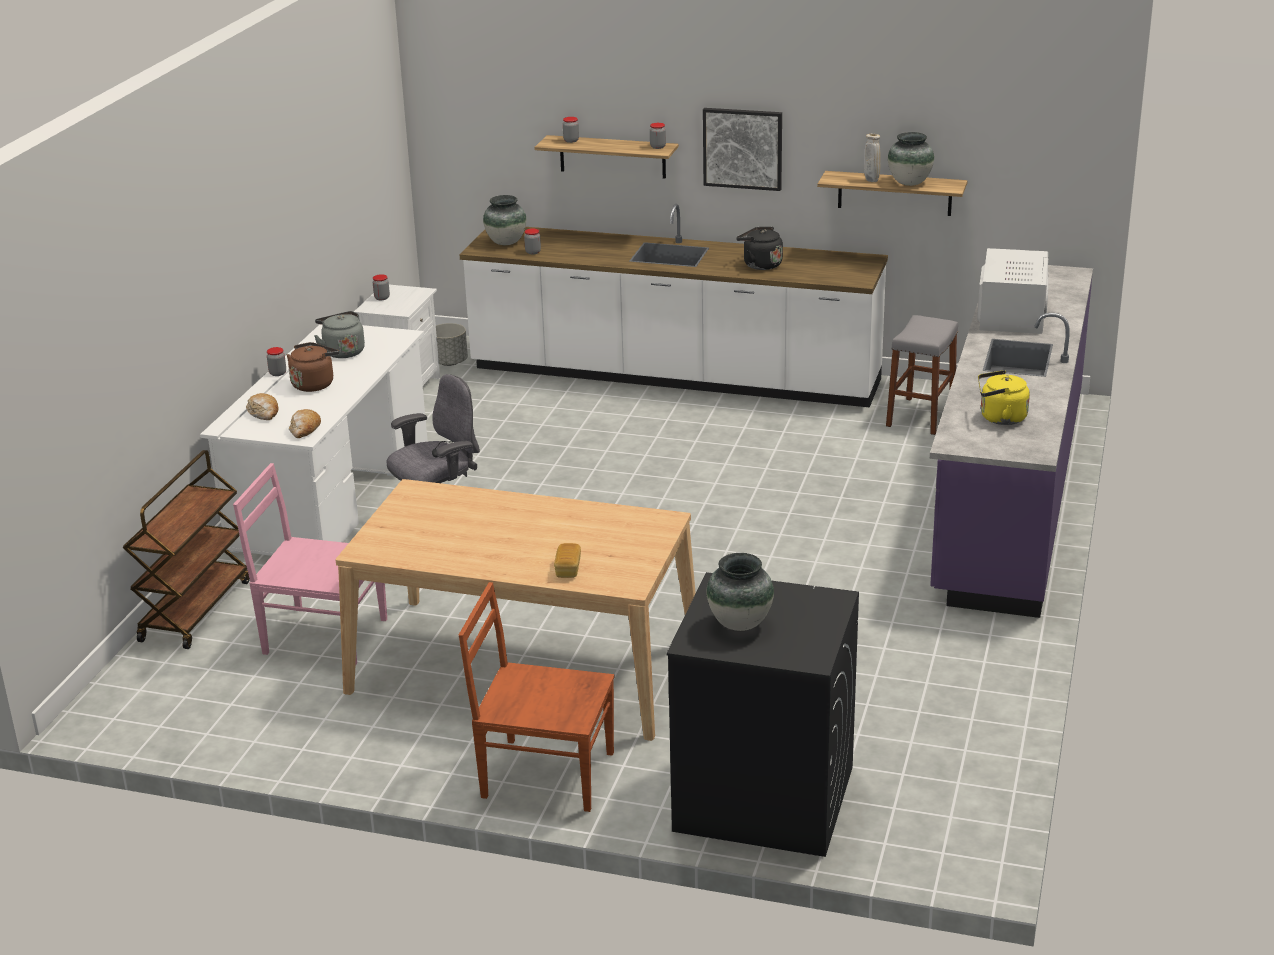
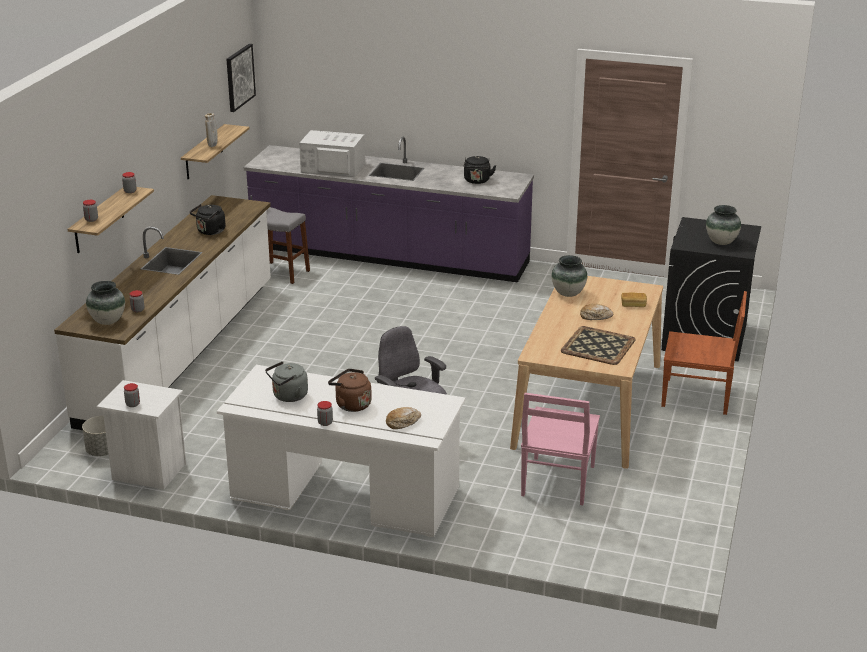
camera: 90 degrees left, 0 degrees up
brown cart [123,450,250,649] -> none
bread [289,409,321,438] -> bread moved to [580,304,613,320]
brown chair [459,582,615,812] -> brown chair turned 90 degrees counterclockwise [661,291,747,415]
picture [703,108,782,191] -> picture moved to [226,44,256,112]
vase [888,132,934,186] -> vase moved to [552,255,587,297]
yellow kettle [978,370,1030,425] -> black kettle [464,156,496,184]
none -> tray [561,326,635,365]

